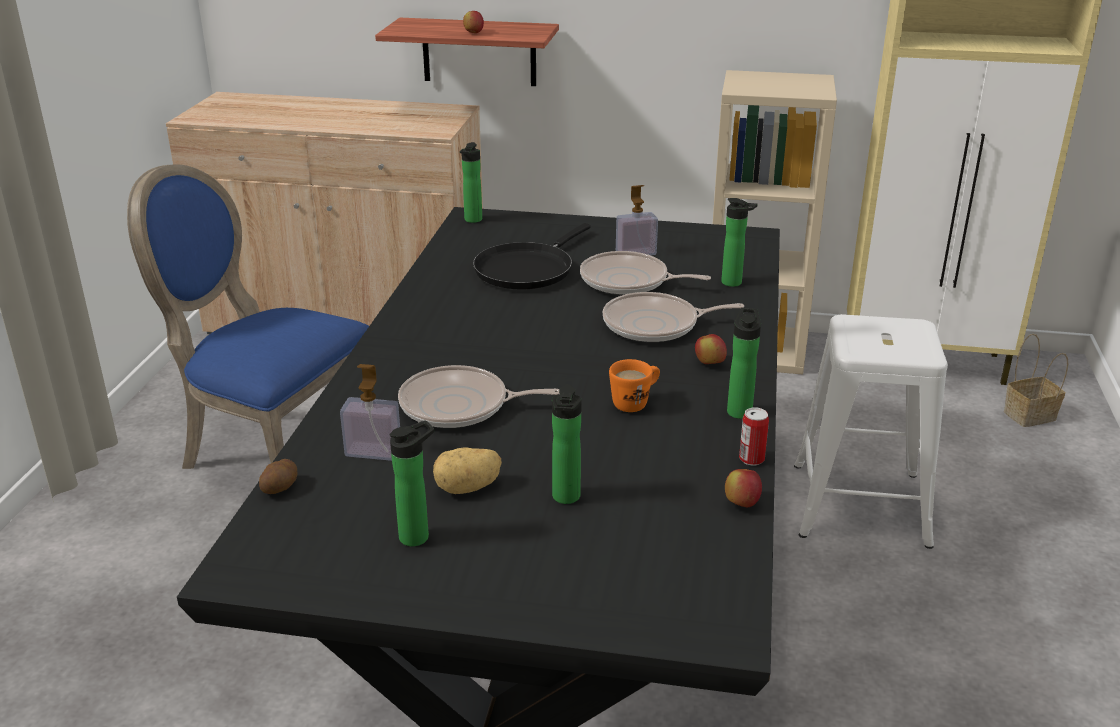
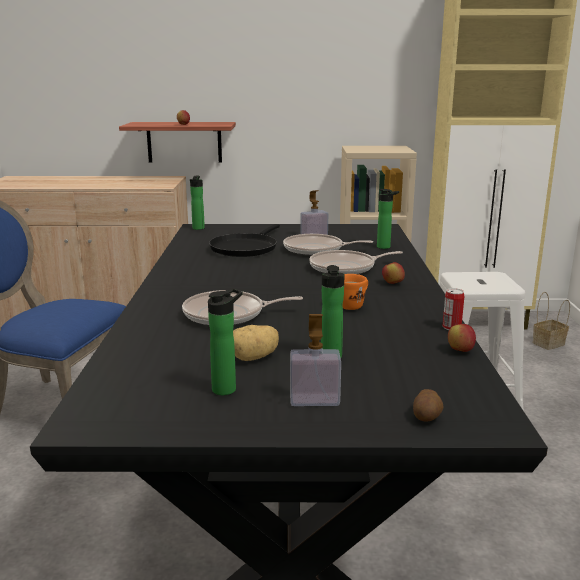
camera: 10 degrees left, 10 degrees down
potato [259,459,297,494] -> potato moved to [413,389,444,421]
soap dispenser [340,364,400,461] -> soap dispenser moved to [290,314,341,406]
bottle [727,308,761,419] -> none

